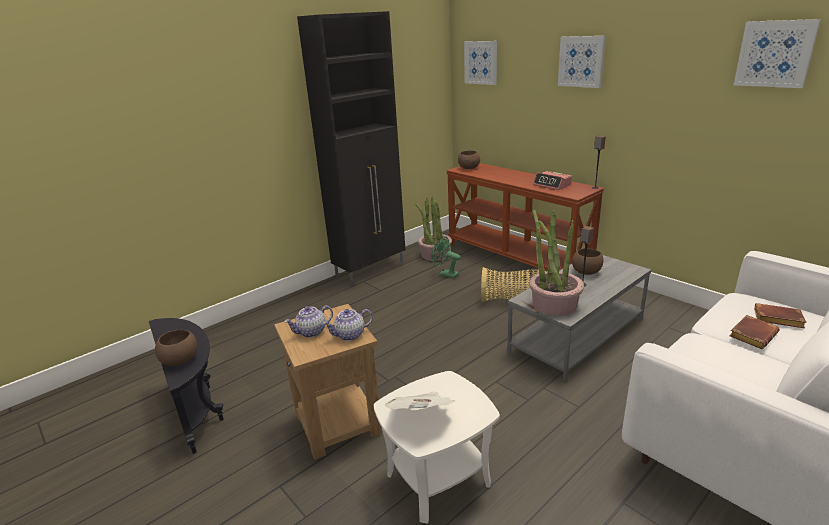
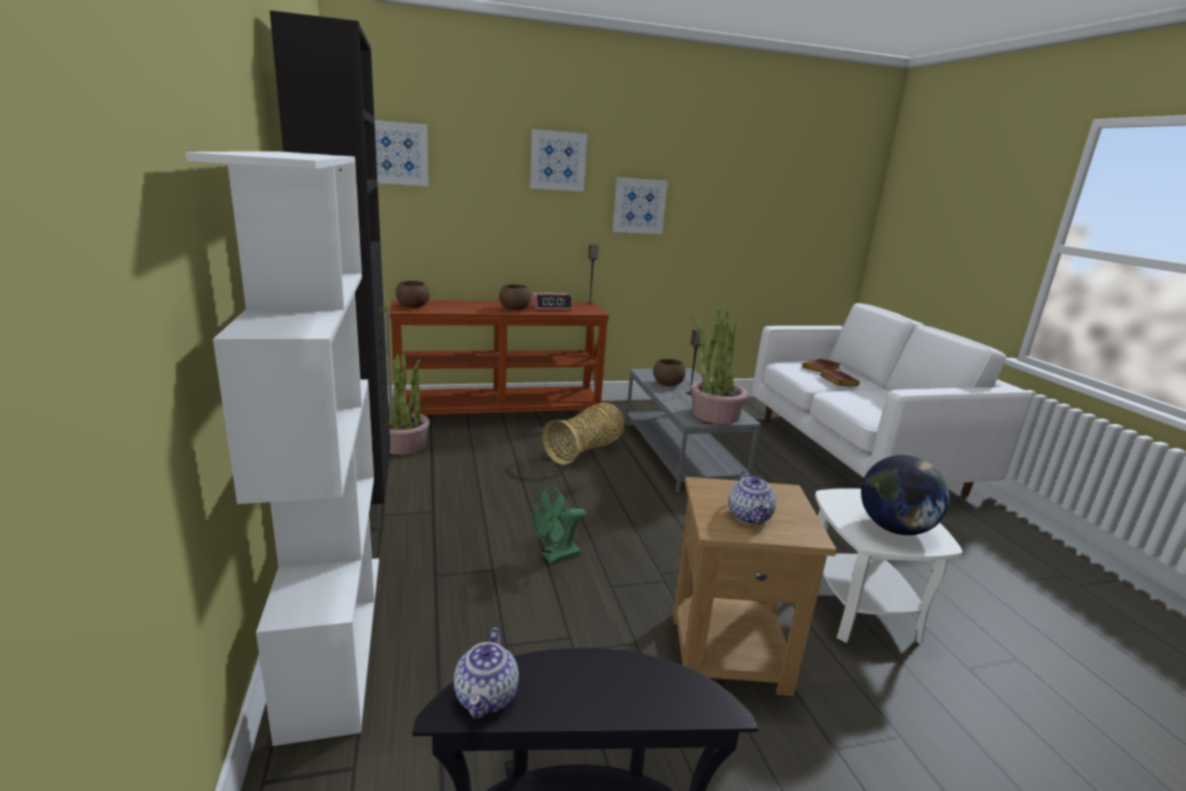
camera: 65 degrees left, 5 degrees down
brown bowl [155,330,197,366] -> brown bowl moved to [499,284,531,310]
teapot [323,309,373,341] -> teapot moved to [454,627,519,719]
newspaper [385,392,455,411] -> globe [861,455,950,535]
green fan [432,237,461,278] -> green fan moved to [531,486,586,564]
picture [734,19,821,88] -> picture moved to [613,177,668,234]
none -> white bookcase [185,151,379,746]

